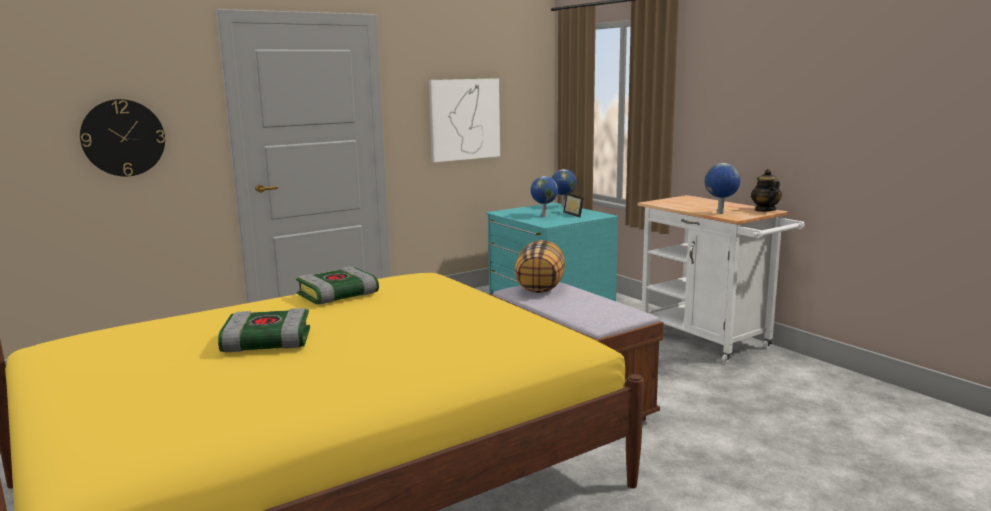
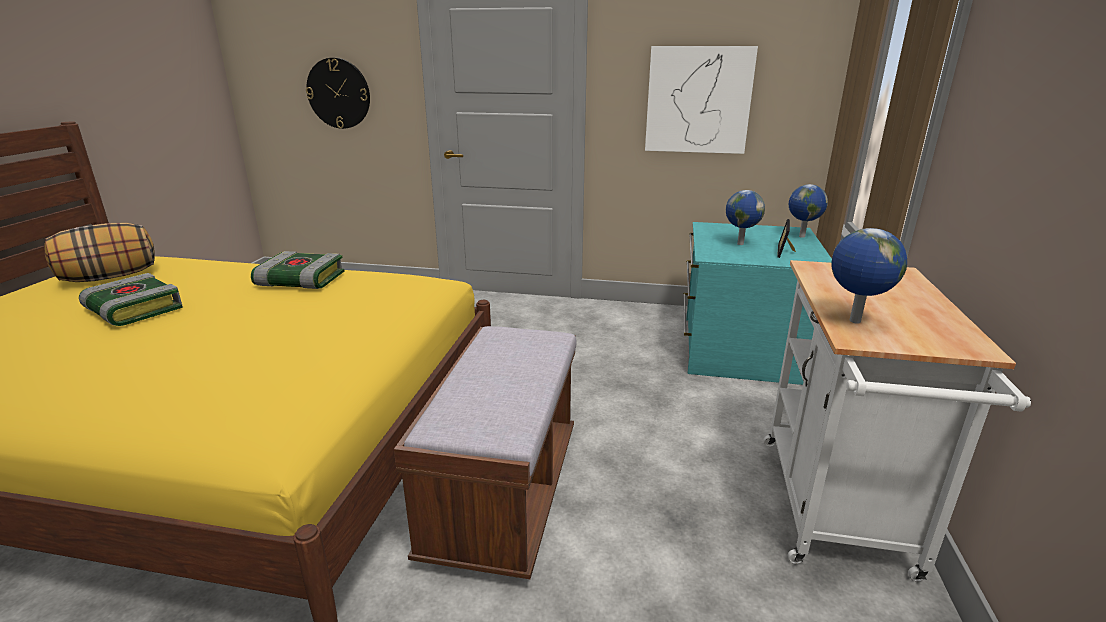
camera: 45 degrees right, 10 degrees up
pillow [515,240,565,293] -> pillow moved to [44,222,155,282]
teapot [751,169,782,212] -> none

